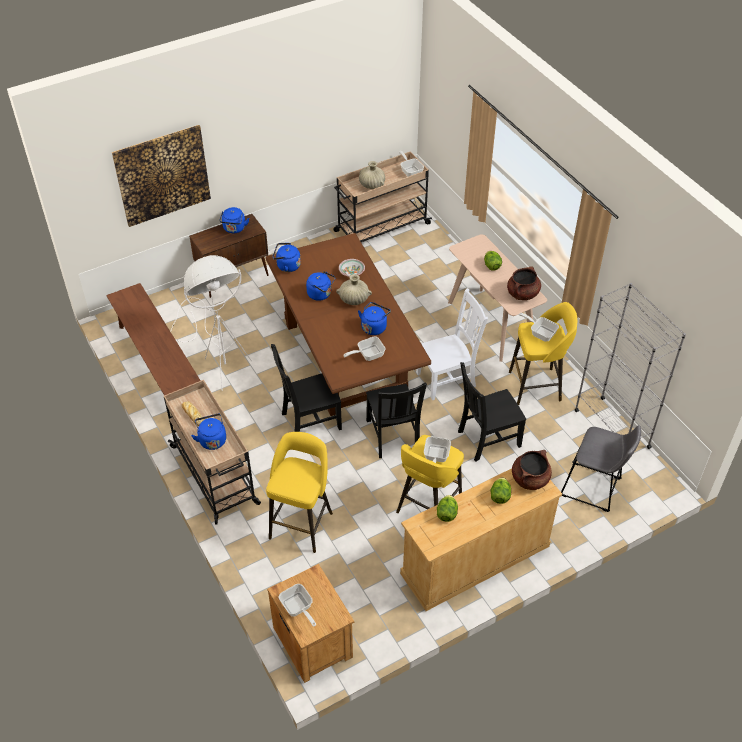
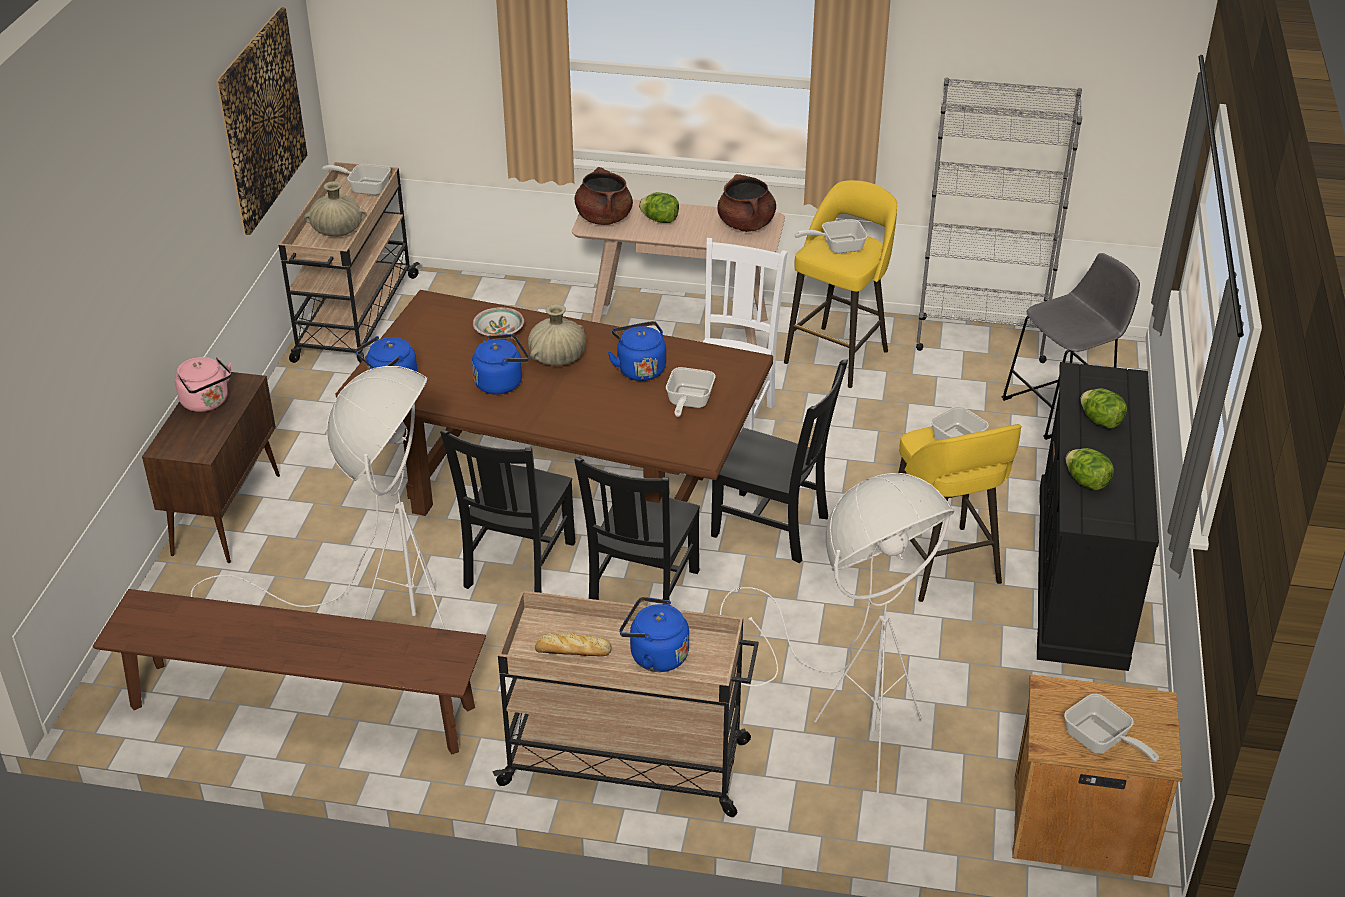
camera: 50 degrees left, 10 degrees down
picture [112,125,211,227] -> picture moved to [216,7,307,235]
blue kettle [219,207,249,233] -> pink kettle [175,357,232,412]
yellow stool [266,432,333,553] -> white floor lamp [720,473,954,794]
frying pan [279,584,316,627] -> frying pan turned 45 degrees clockwise [1064,694,1159,762]
beige dresser [400,469,562,611] -> black dresser [1037,362,1159,671]
black chair [458,362,526,462] -> black chair moved to [440,430,575,593]
brown cooking pot [512,450,552,490] -> brown cooking pot moved to [575,167,633,225]

